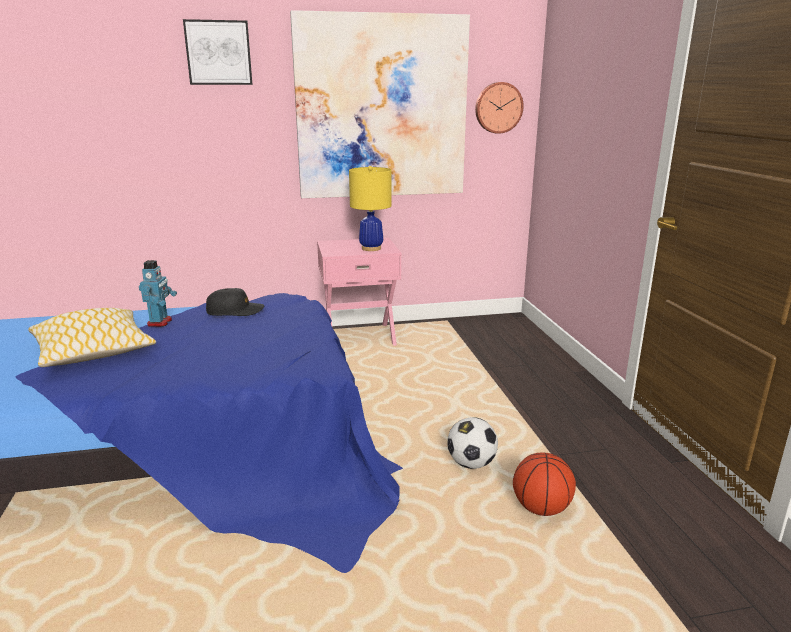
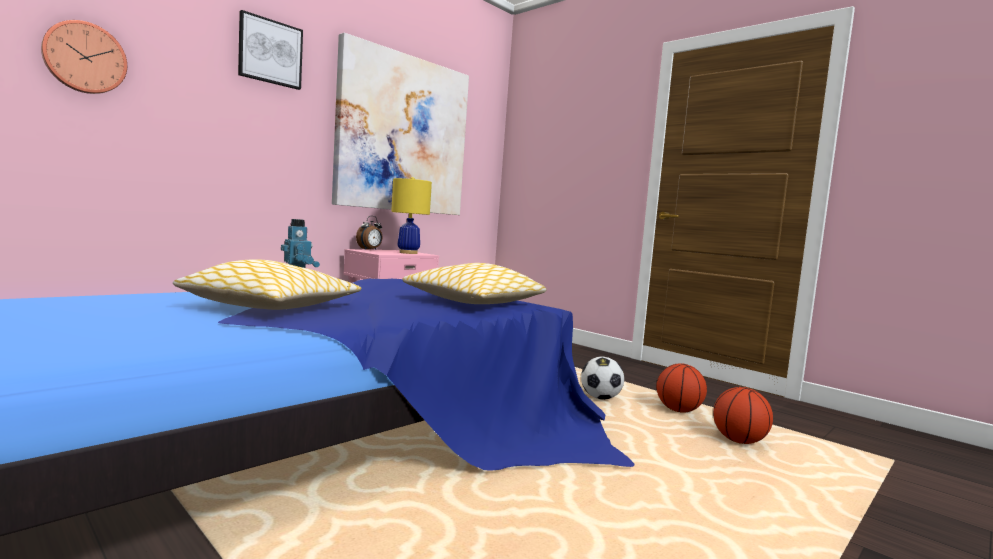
camera: 35 degrees left, 15 degrees down
black cap [206,288,264,316] -> none
wall clock [475,82,524,134] -> wall clock moved to [41,20,127,94]
none -> alarm clock [356,216,382,250]
none -> pillow [402,263,546,304]
none -> basketball [713,387,773,444]

